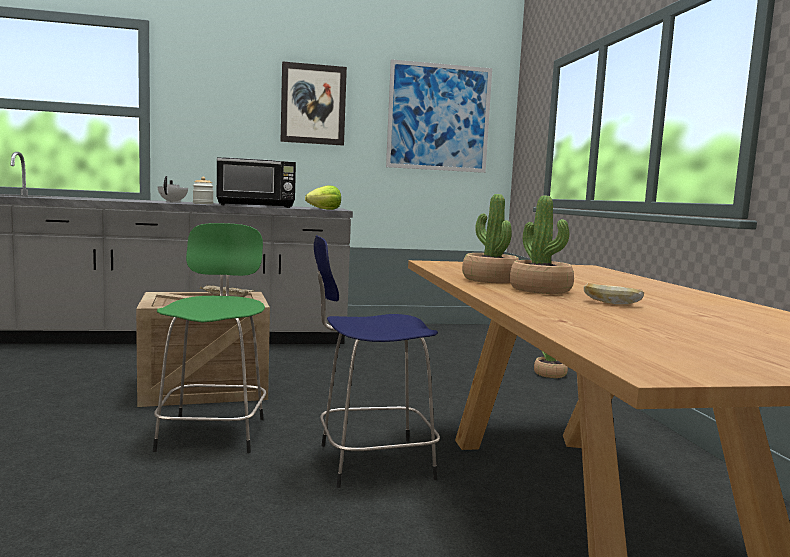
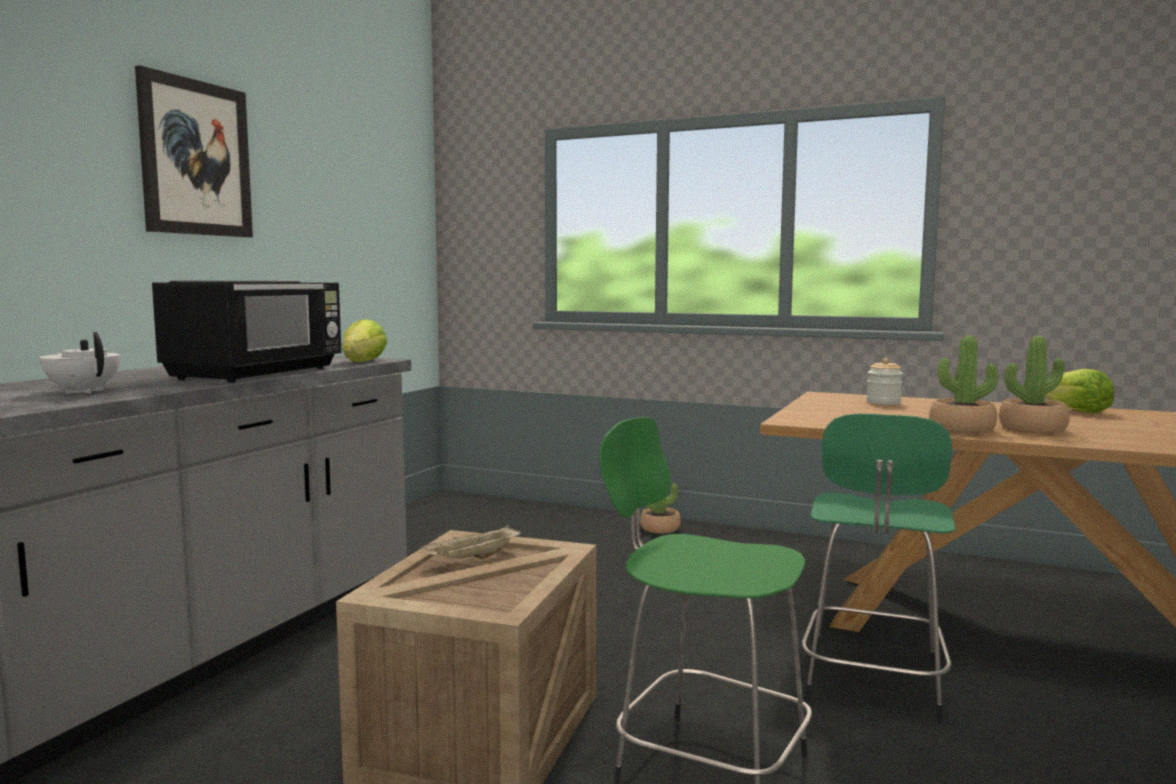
camera: 55 degrees left, 0 degrees up
jar [193,177,214,204] -> jar moved to [866,358,903,405]
blue stool [314,235,440,488] -> green stool [802,414,955,723]
picture [386,59,492,173] -> none
bread [584,283,644,305] -> none
none -> lettuce [1045,369,1114,413]

